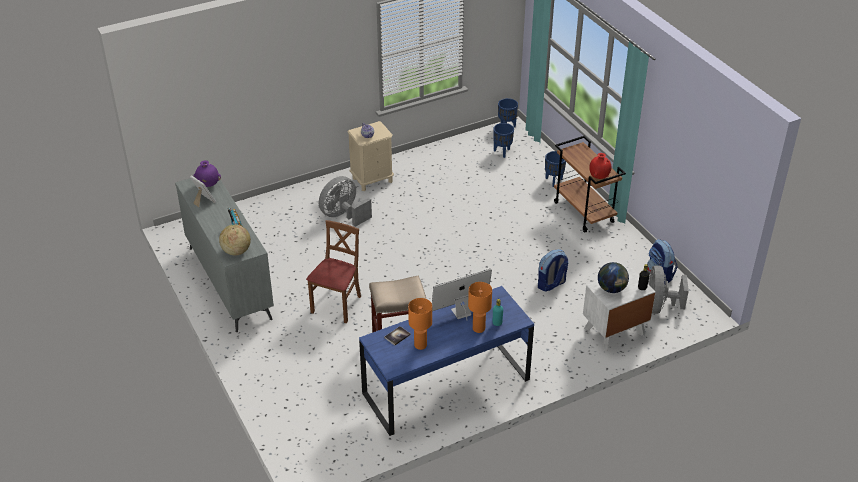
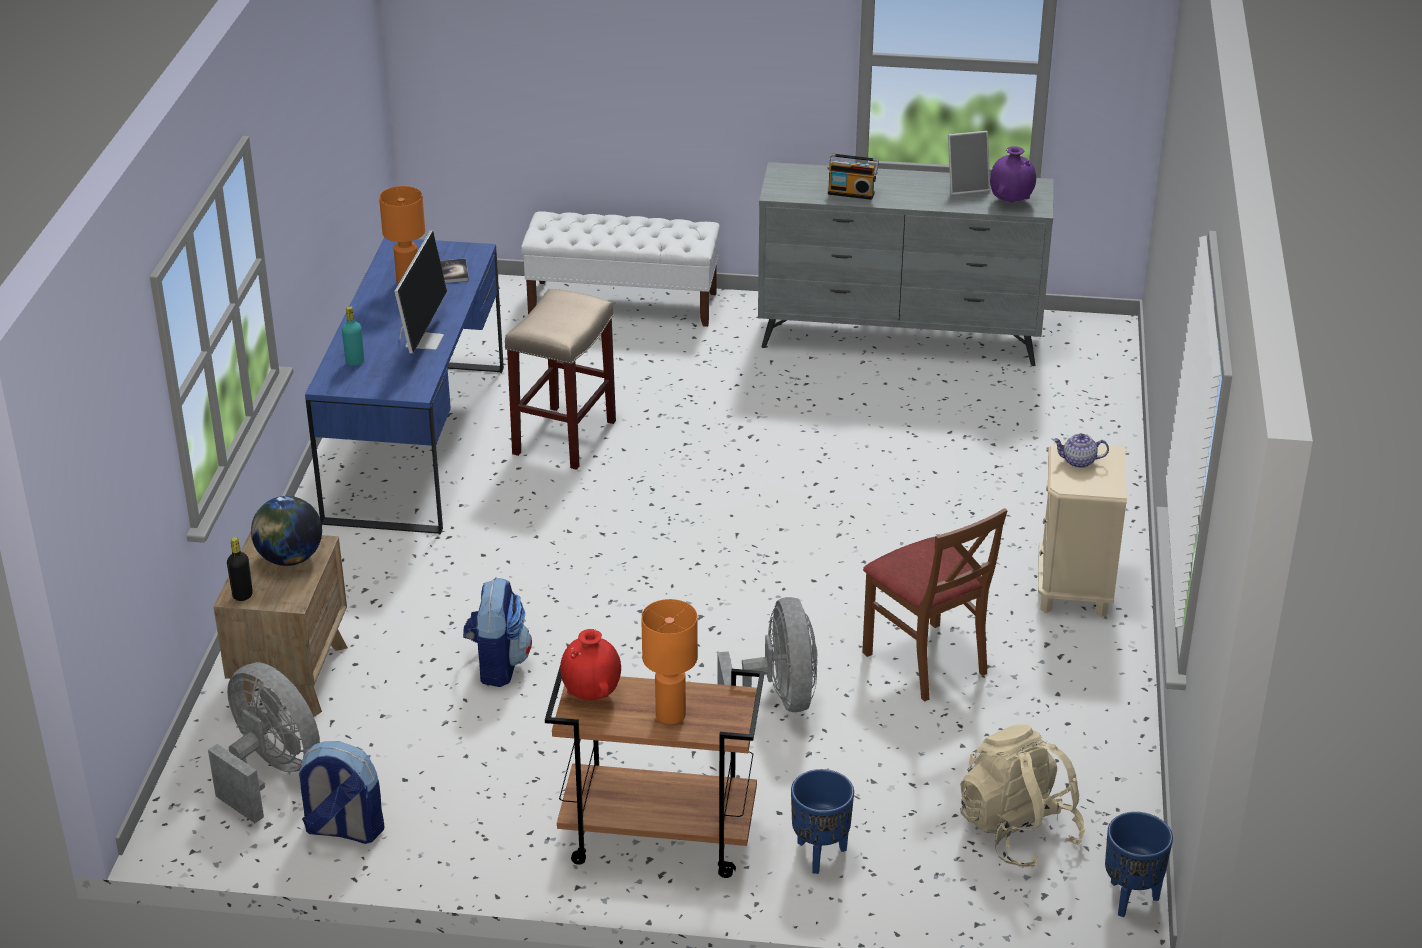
camera: 125 degrees right, 5 degrees down
globe [219,225,251,256] -> none
brown chair [306,220,361,323] -> brown chair moved to [862,508,1007,702]
grey fan [319,176,372,227] -> grey fan moved to [717,597,818,712]
orange table lamp [468,282,492,333] -> orange table lamp moved to [641,599,698,724]
blue planter [493,123,514,158] -> beige backpack [960,725,1085,868]
white nightstand [583,268,656,351] -> brown nightstand [213,532,348,717]
none -> white bench [521,211,720,327]

